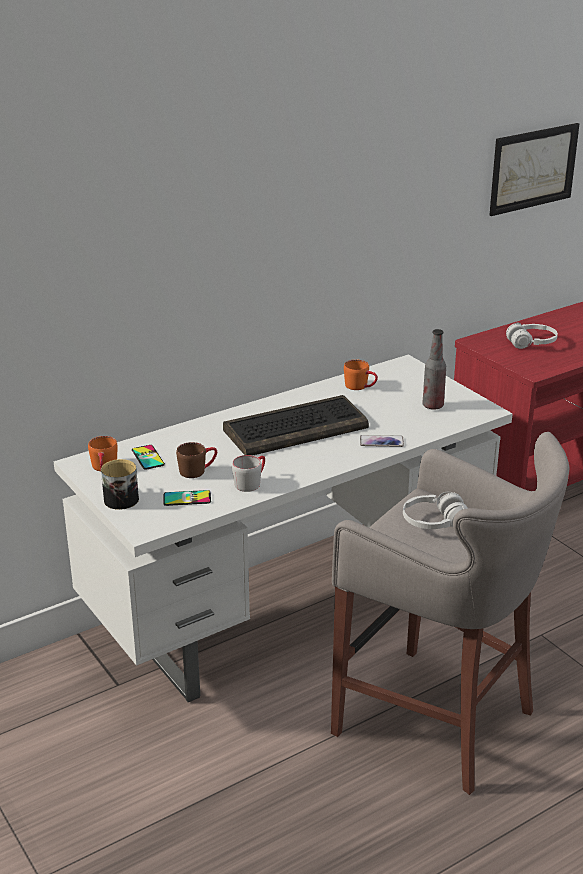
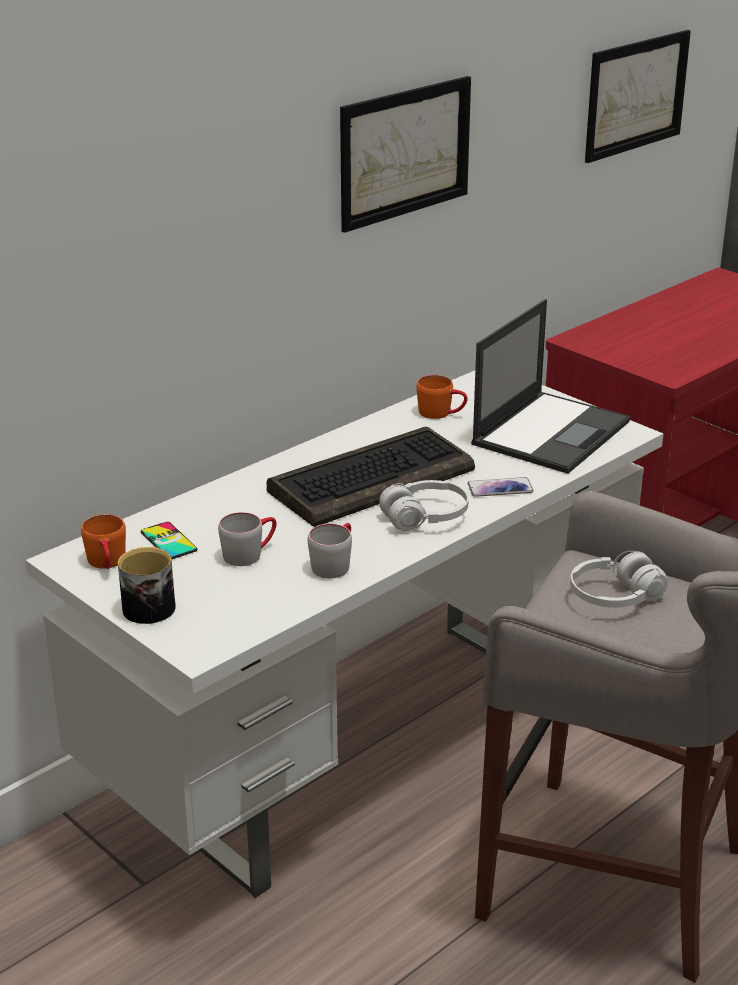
camera: 10 degrees left, 0 degrees up
phone [164,490,211,506] -> none
brown mug [176,442,217,478] -> grey mug [218,512,277,566]
bottle [422,329,446,410] -> laptop [471,299,630,474]
white headphones [506,323,558,349] -> white headphones moved to [379,480,469,531]
none -> picture [340,76,471,233]

